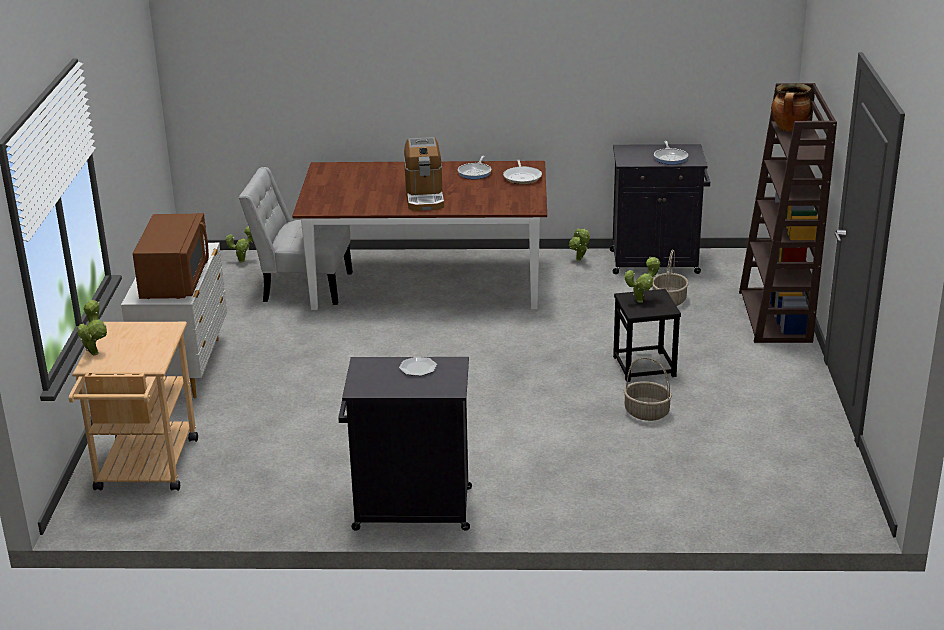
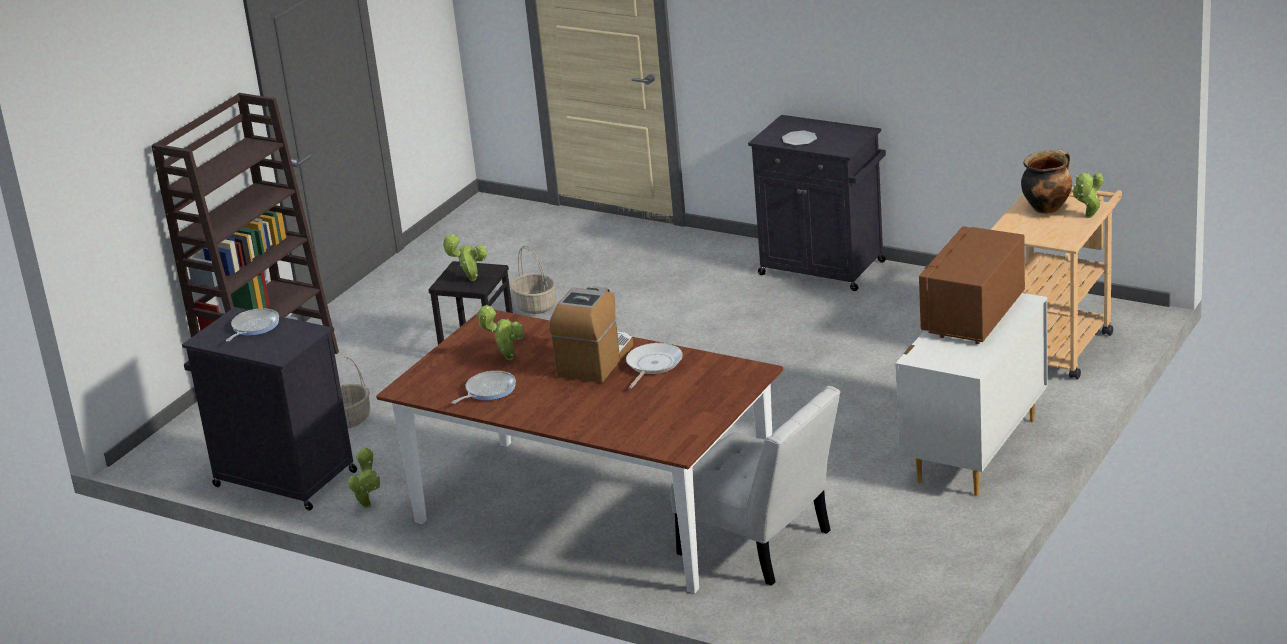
camera: 150 degrees left, 0 degrees up
potted plant [226,226,253,263] -> potted plant moved to [477,305,524,360]
frying pan [503,159,542,184] -> frying pan moved to [626,343,683,389]
cooking pot [771,83,812,132] -> cooking pot moved to [1021,149,1072,214]

